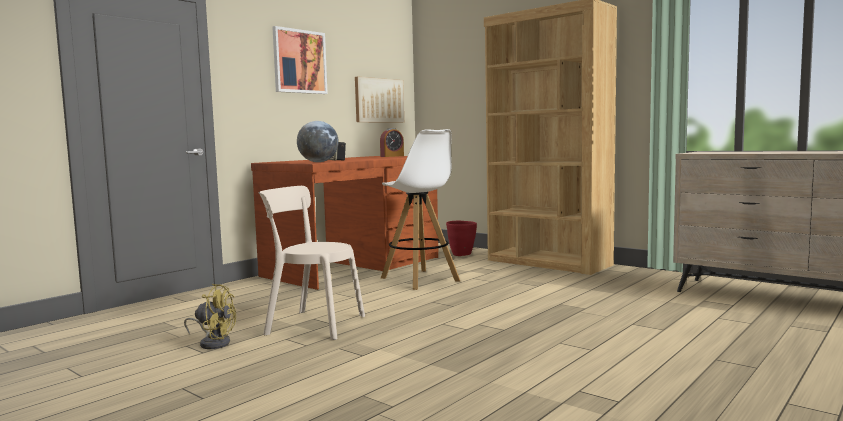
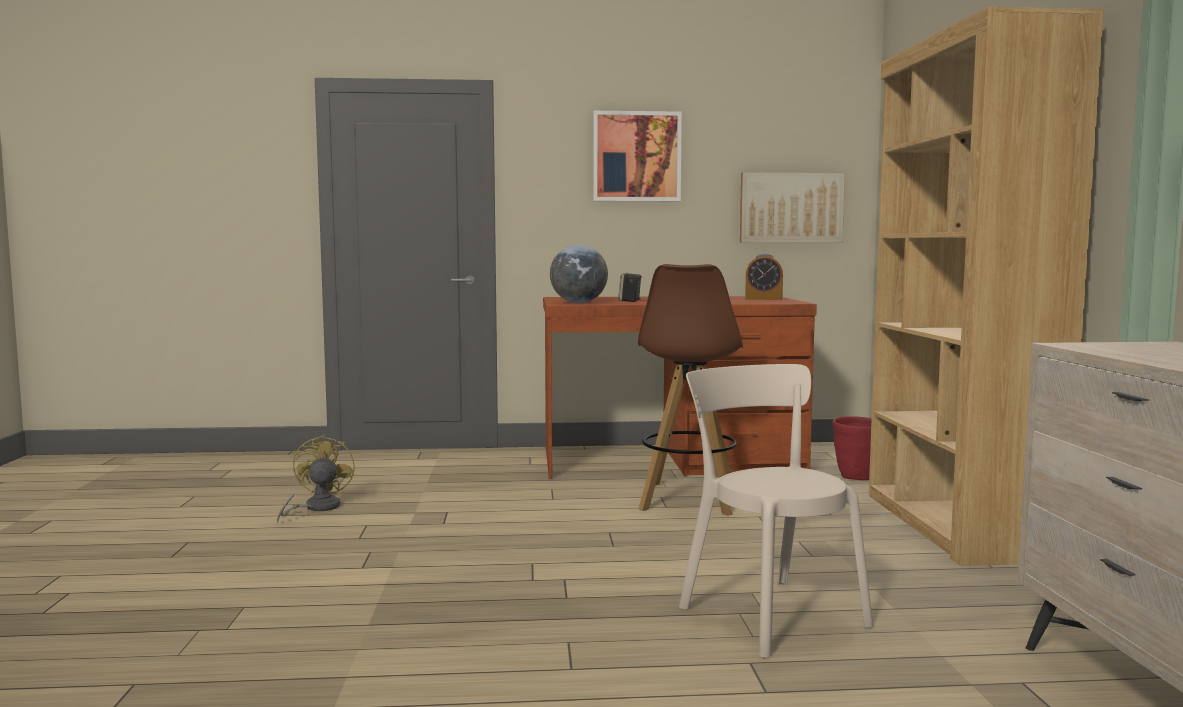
camera: 45 degrees right, 0 degrees up
yellow fan [184,284,236,349] -> yellow fan turned 150 degrees counterclockwise [277,434,355,523]
beige chair [258,186,365,340] -> beige chair moved to [679,364,873,658]
white stool [380,129,460,290] -> brown stool [638,264,743,516]

